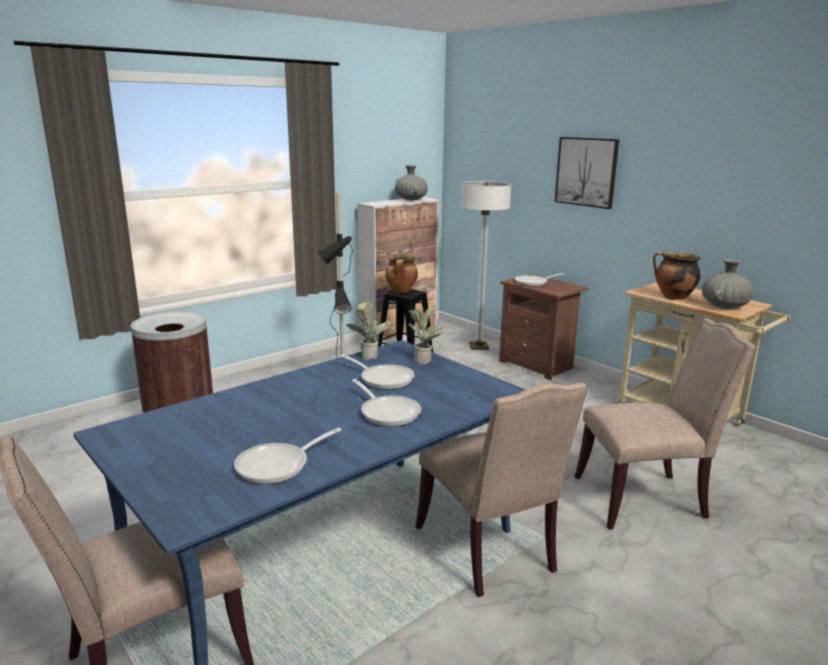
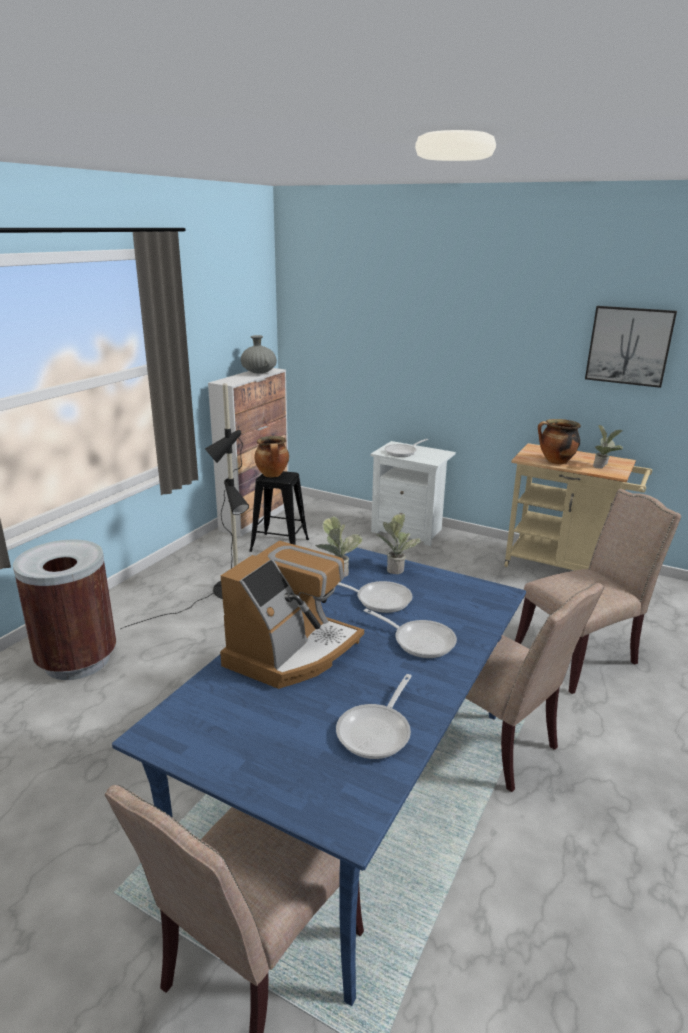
camera: 20 degrees left, 5 degrees up
floor lamp [461,181,511,350] -> none
brown nightstand [499,274,589,381] -> white nightstand [370,441,456,546]
picture [555,137,619,209] -> picture moved to [585,306,677,388]
grey vase [702,259,754,309] -> potted plant [593,425,623,469]
none -> coffee machine [220,541,364,689]

